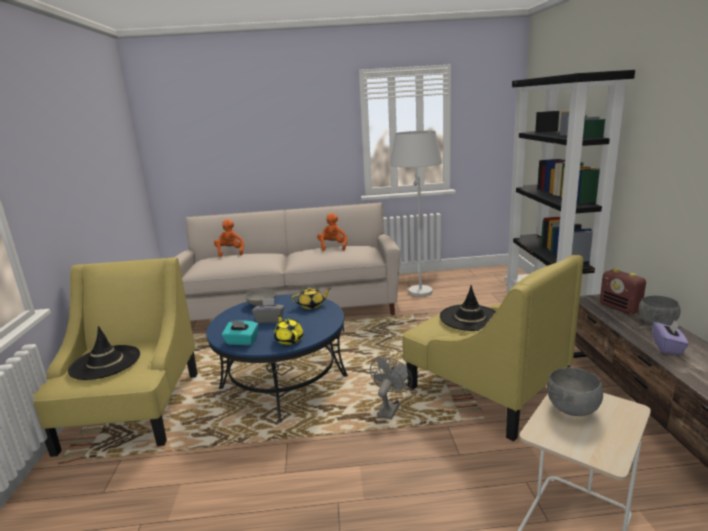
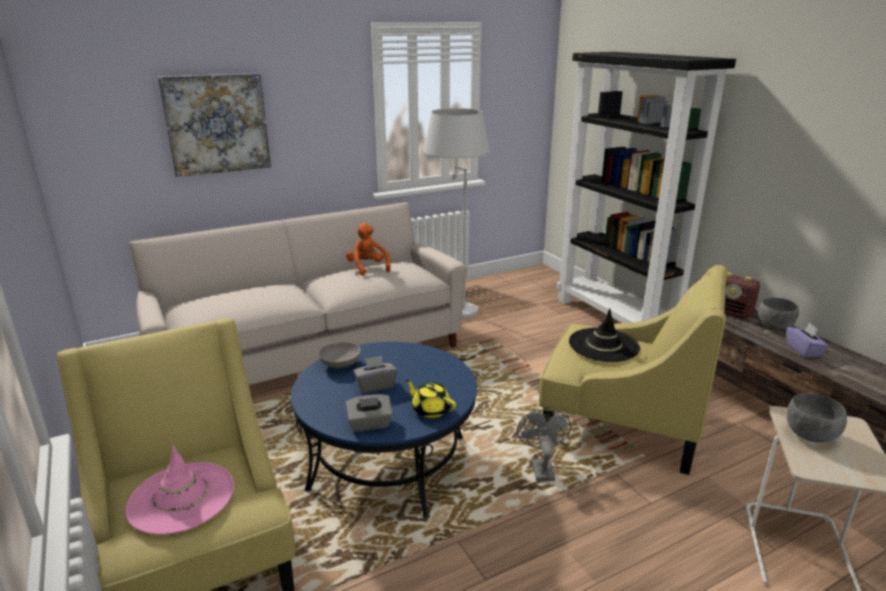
camera: 25 degrees left, 5 degrees up
black hat [68,326,140,380] -> pink hat [125,445,234,535]
orange plush toy [214,219,244,257] -> none
turquoise tissue box [222,320,258,345] -> grey tissue box [345,394,393,432]
yellow teapot [291,287,331,309] -> none
none -> picture [158,73,271,177]

